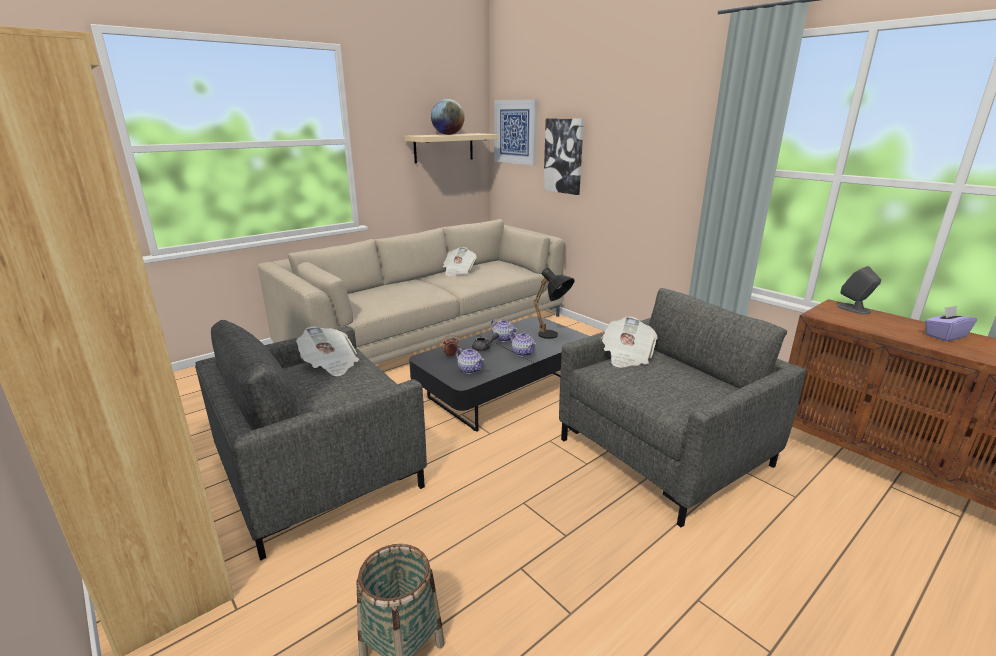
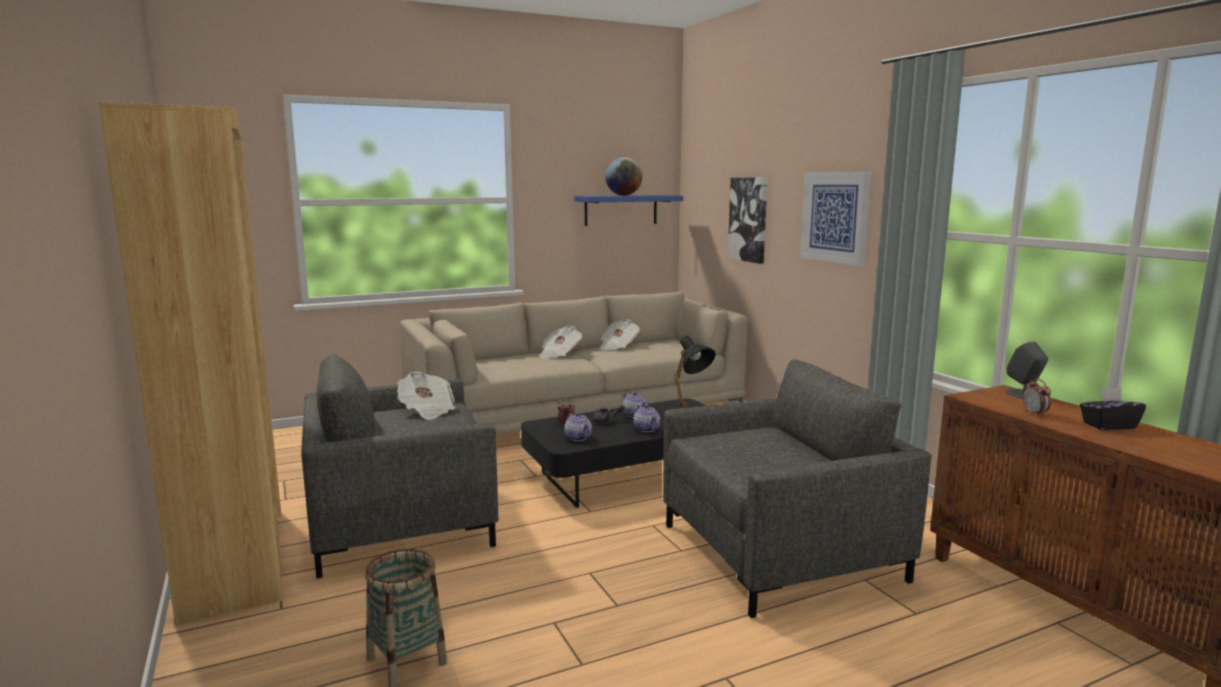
camera: 15 degrees right, 10 degrees down
beige shelf [404,133,498,163] -> blue shelf [574,195,683,226]
picture [494,99,537,165] -> picture moved to [800,171,872,266]
newspaper [601,316,658,368] -> newspaper moved to [540,326,582,358]
purple tissue box [925,305,977,341] -> black tissue box [1080,388,1146,430]
none -> alarm clock [1023,379,1051,417]

